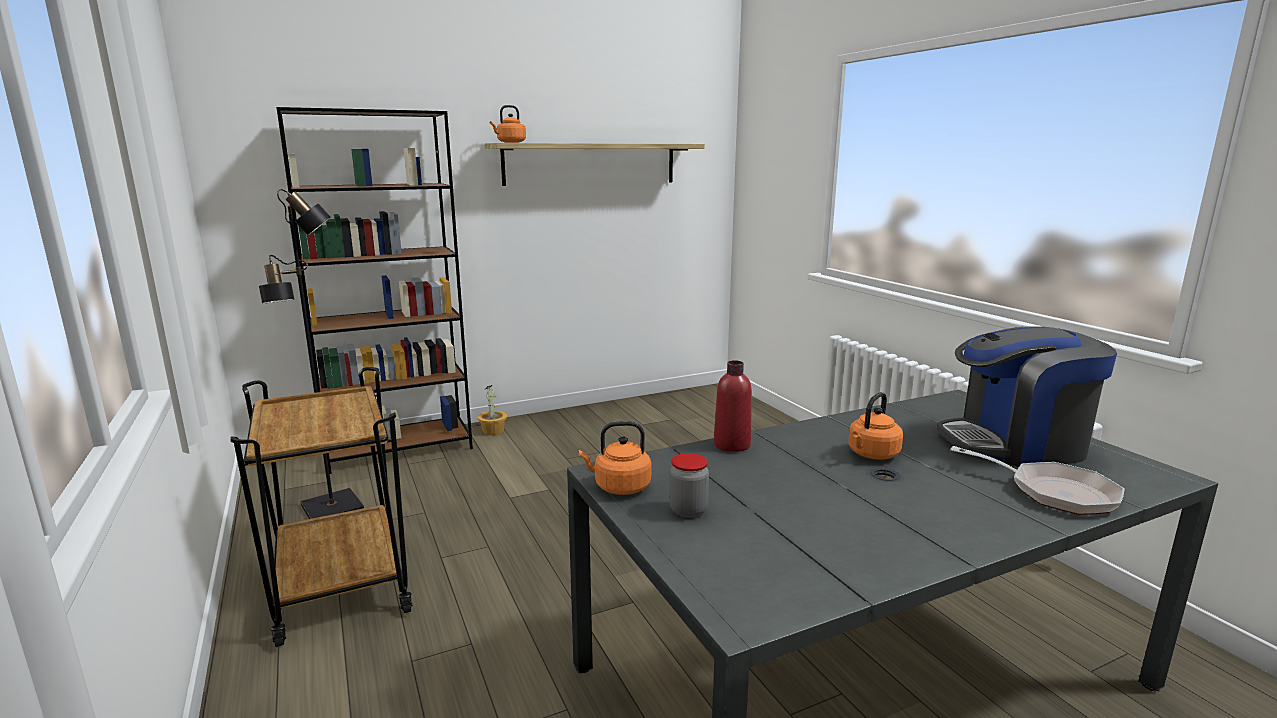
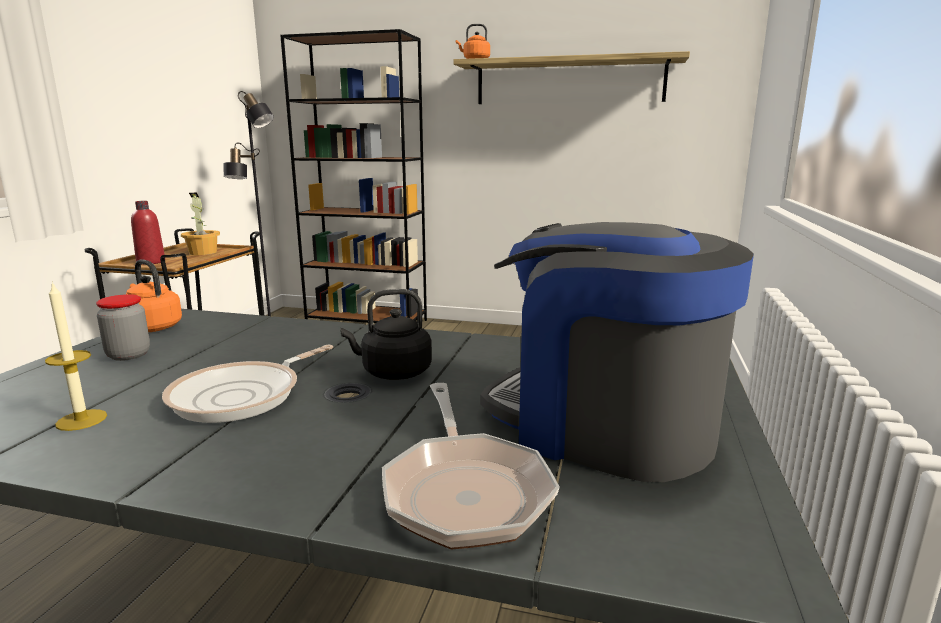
camera: 40 degrees right, 0 degrees up
potted plant [478,385,507,435] -> potted plant moved to [181,193,220,255]
red bottle [714,360,752,452] -> red bottle moved to [131,201,165,265]
orange kettle [849,392,903,460] -> black kettle [341,289,432,380]
none -> candle [45,281,107,431]
none -> frying pan [162,345,333,423]

